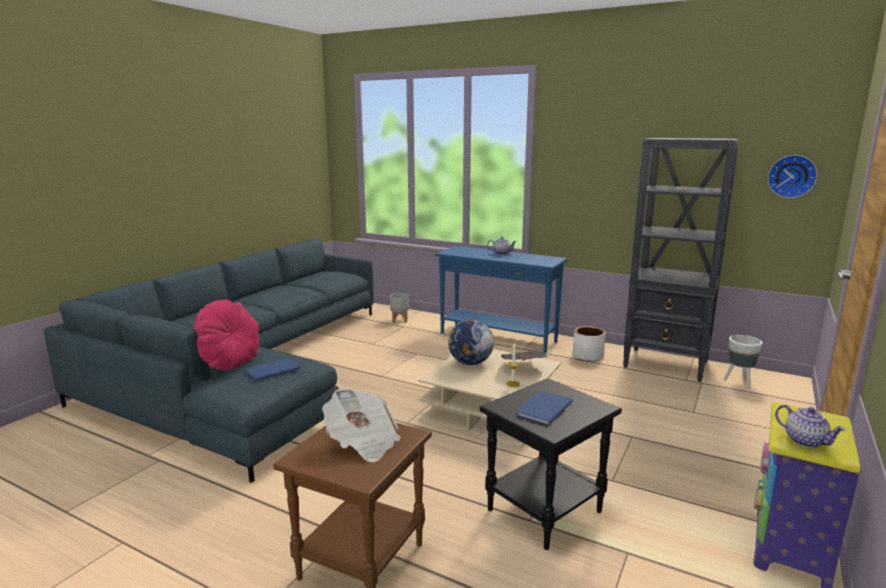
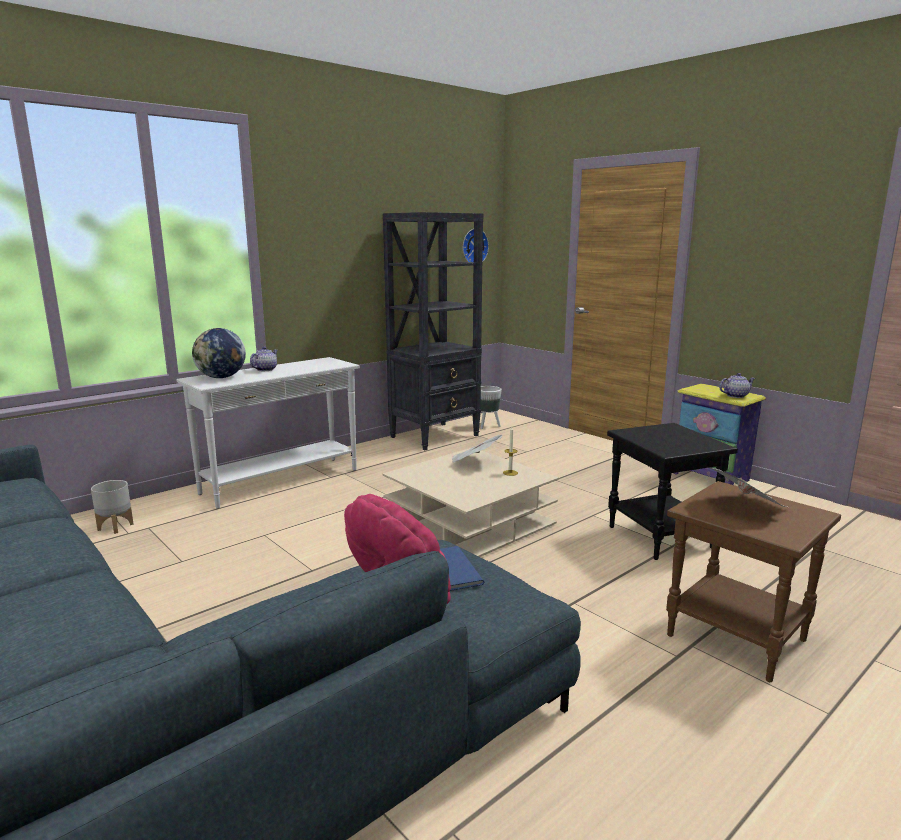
camera: 70 degrees left, 0 degrees up
blue console table [435,246,568,353] -> white console table [176,357,360,509]
globe [448,320,494,365] -> globe moved to [192,328,246,378]
blue book [516,391,573,425] -> none
white planter [573,326,605,362] -> none

